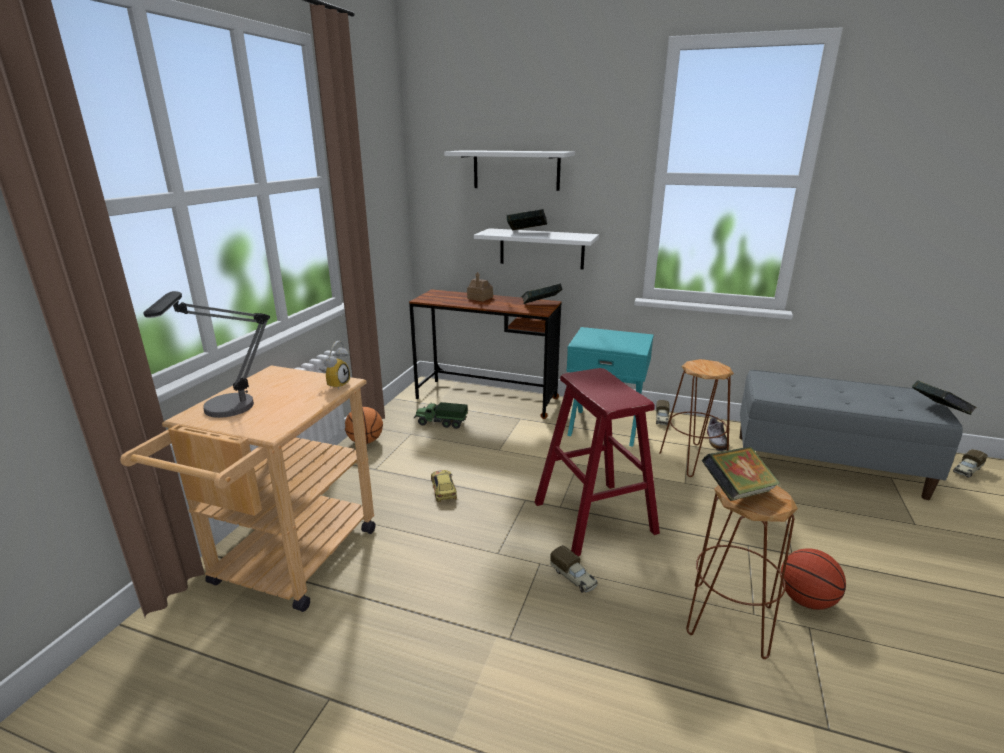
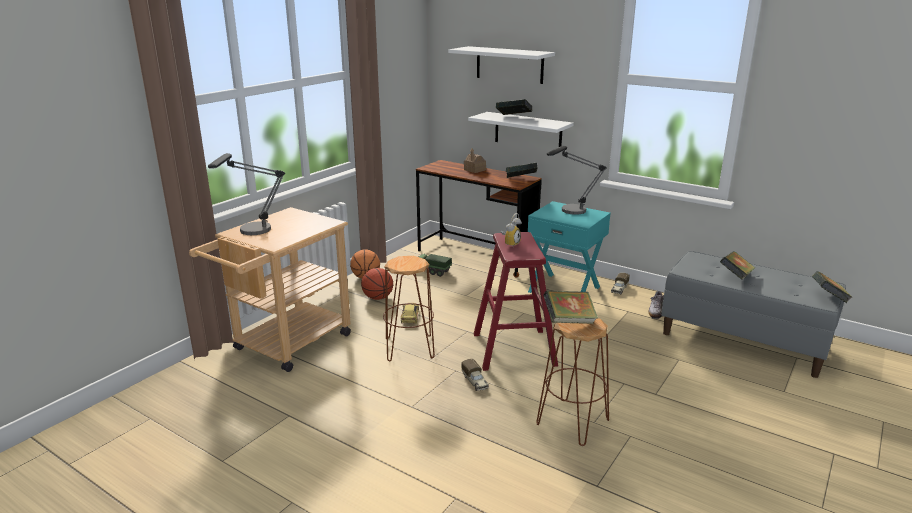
camera: 15 degrees right, 0 degrees up
alarm clock [319,341,350,389] -> alarm clock moved to [500,213,522,246]
brown stool [659,359,734,477] -> brown stool moved to [383,256,435,361]
basketball [780,548,846,610] -> basketball moved to [361,268,393,300]
toy truck [953,449,988,478] -> none
none -> table lamp [547,146,607,215]
none -> book [720,251,755,280]

